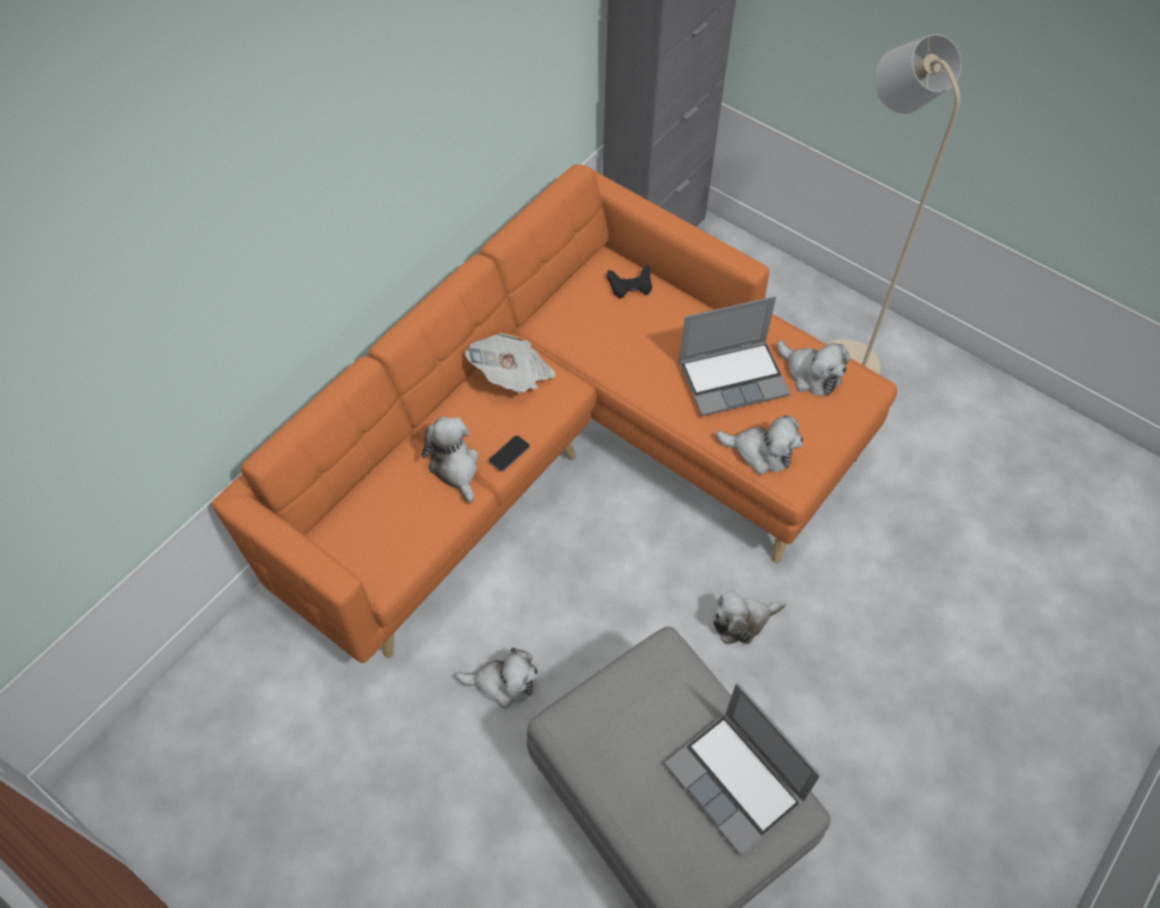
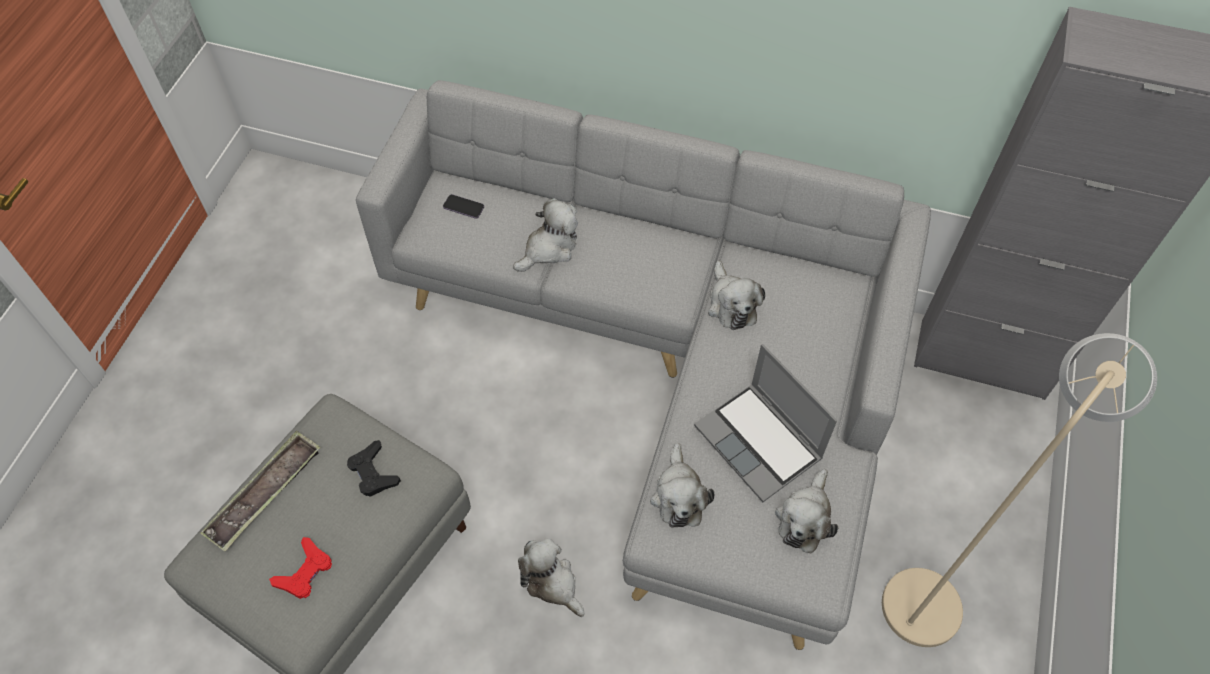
camera: 70 degrees right, 0 degrees up
orange sofa [212,164,897,663] -> grey sofa [356,80,931,650]
plush toy [455,648,538,709] -> plush toy moved to [708,261,765,330]
newspaper [464,333,556,393] -> none
phone [489,435,530,471] -> phone moved to [443,194,484,219]
black game controller [606,265,652,299] -> black game controller moved to [347,440,401,497]
laptop [664,683,821,856] -> red game controller [269,537,332,599]
none -> tray [200,431,320,552]

